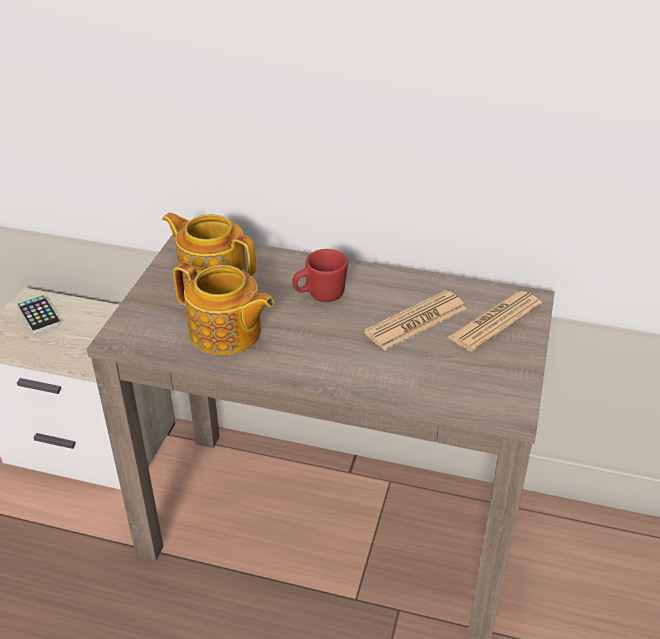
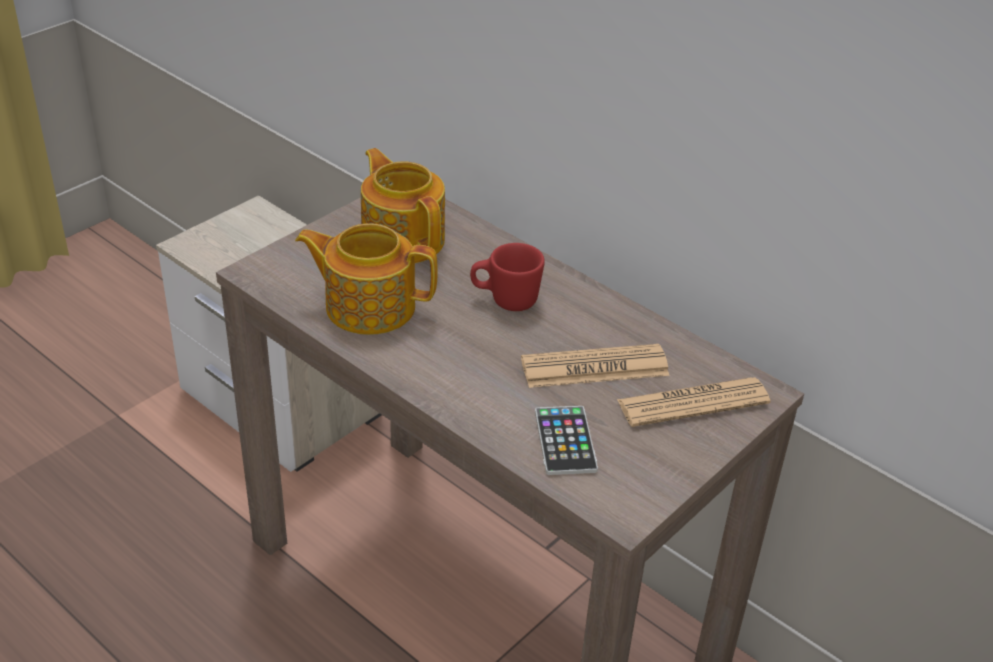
camera: 25 degrees right, 0 degrees up
phone [17,295,61,333] -> phone moved to [535,406,598,475]
teapot [173,262,274,355] -> teapot turned 135 degrees clockwise [295,223,438,335]

